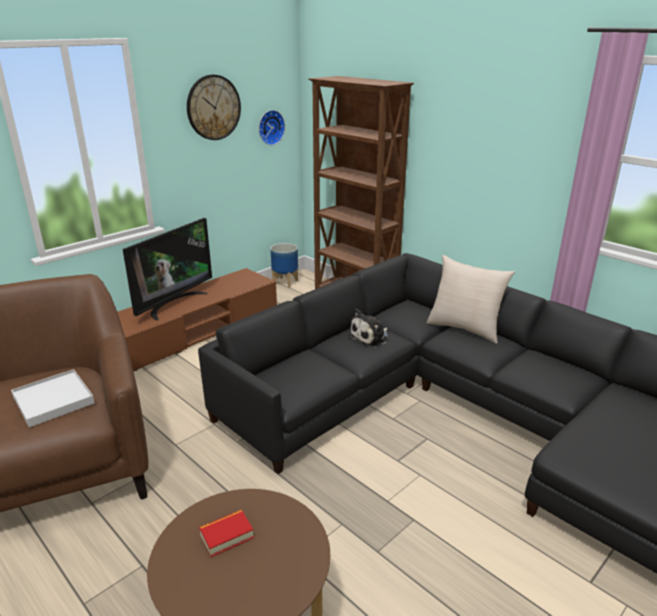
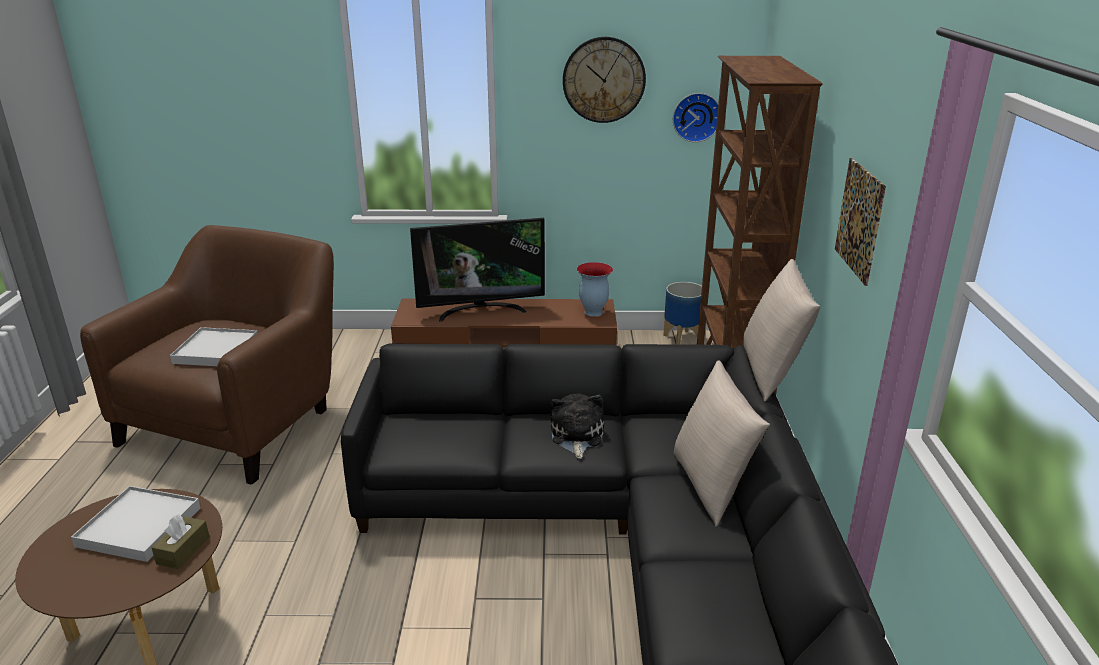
camera: 45 degrees right, 0 degrees up
book [199,510,254,557] -> white tray [71,486,200,562]
plush toy [348,309,389,347] -> plush toy turned 90 degrees clockwise [550,393,604,459]
none -> brown tissue box [152,514,209,569]
none -> vase [577,262,613,316]
none -> beige pillow [743,259,820,401]
none -> picture [835,158,886,286]

